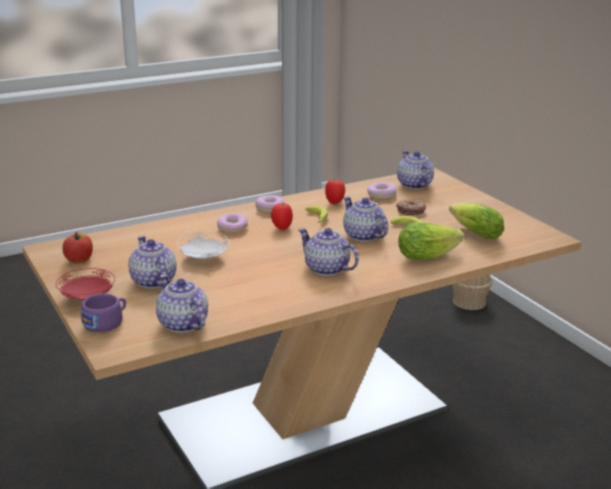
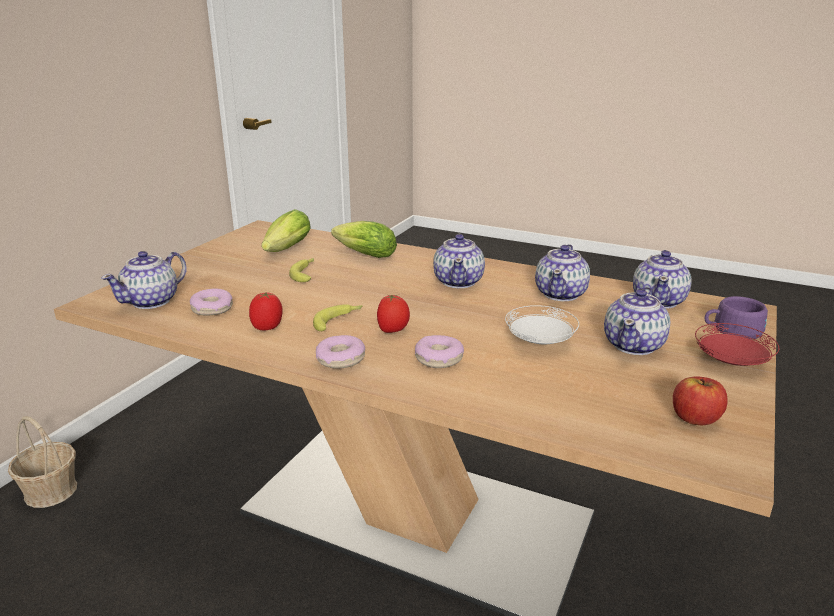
camera: 125 degrees left, 0 degrees up
teapot [343,197,388,242] -> teapot moved to [535,244,590,301]
donut [396,199,426,215] -> none

